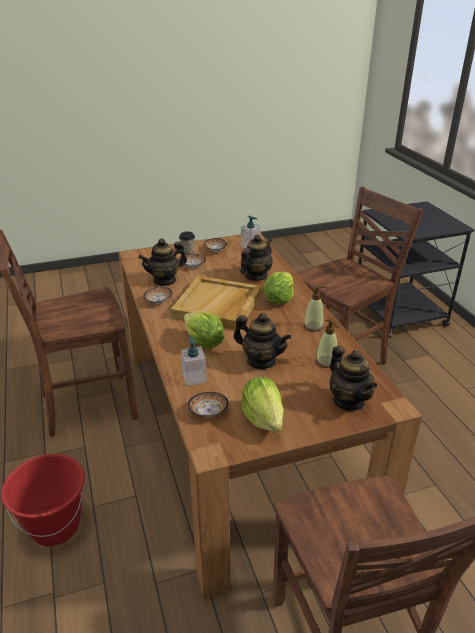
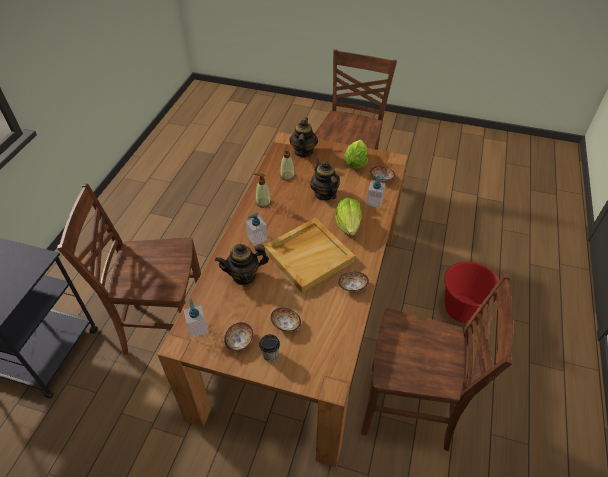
camera: 145 degrees left, 15 degrees up
teapot [138,238,187,286] -> none
lettuce [262,272,294,304] -> soap dispenser [246,213,268,246]

